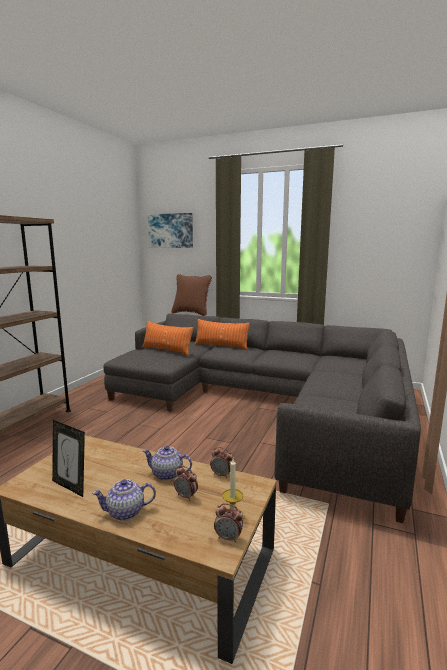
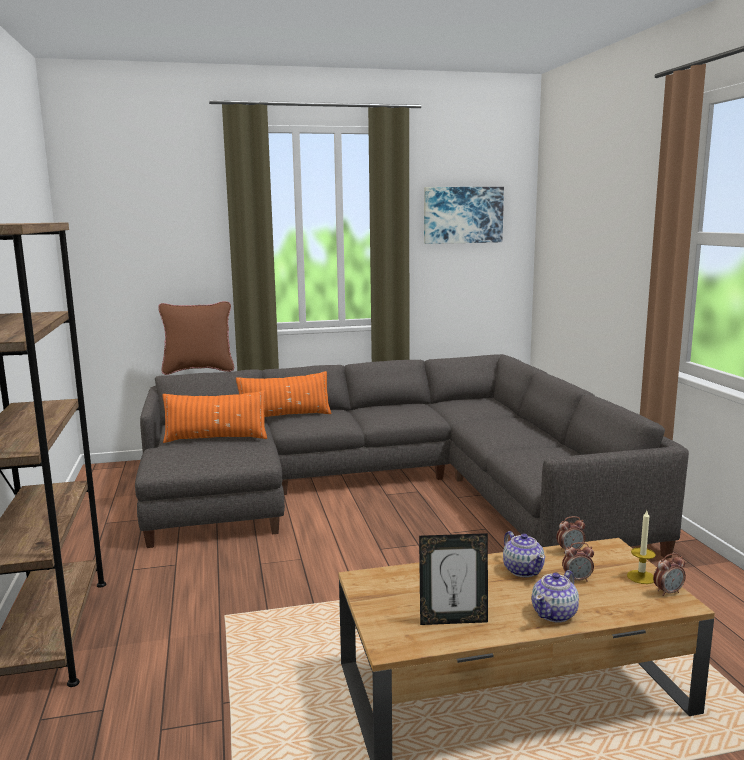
camera: 35 degrees left, 0 degrees up
teapot [143,446,192,481] -> teapot turned 90 degrees counterclockwise [503,531,545,577]
picture [148,213,193,248] -> picture moved to [424,187,504,244]

